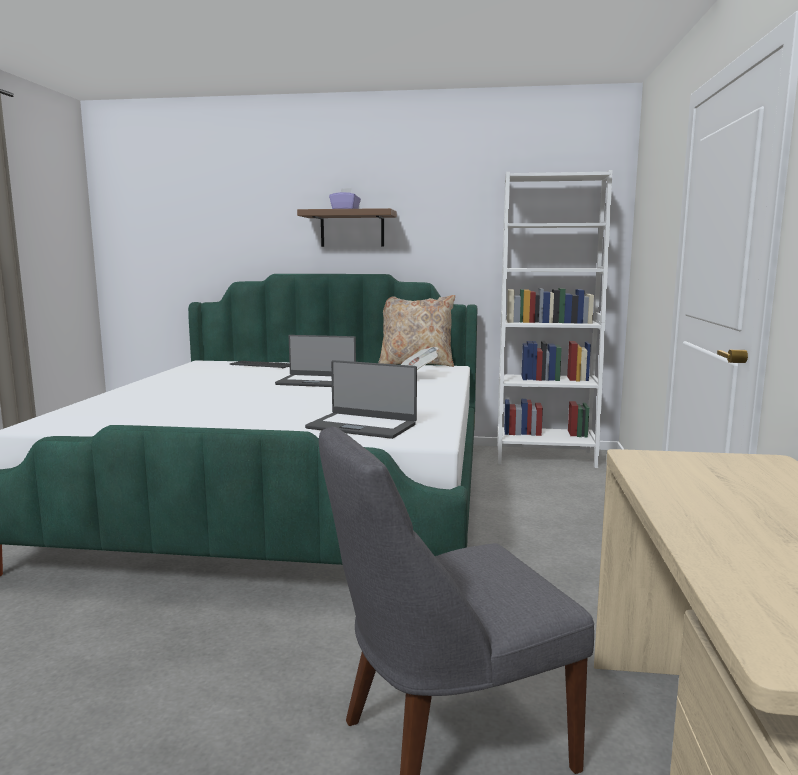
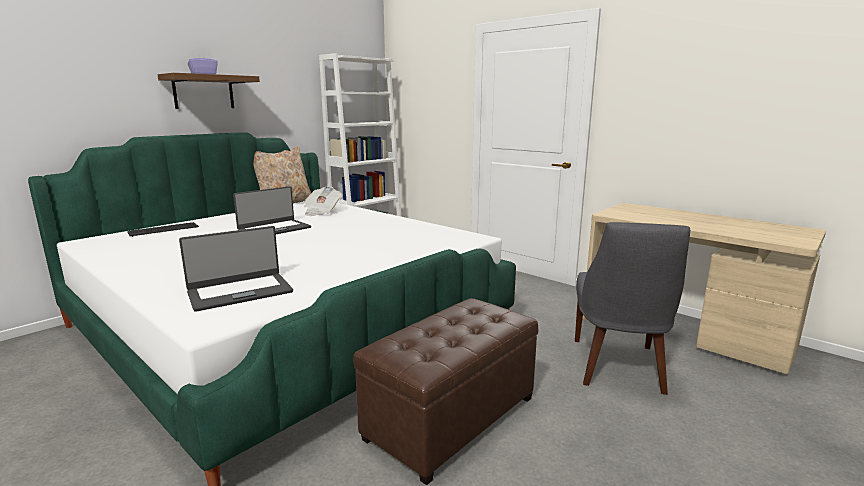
camera: 55 degrees left, 5 degrees up
laptop [305,360,417,439] -> laptop moved to [179,226,293,312]
none -> brown ottoman [353,298,538,485]

